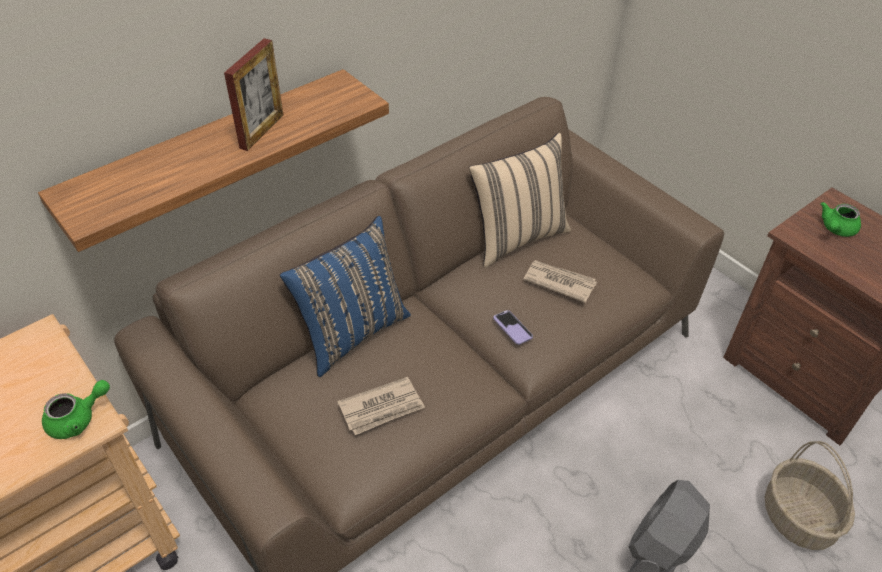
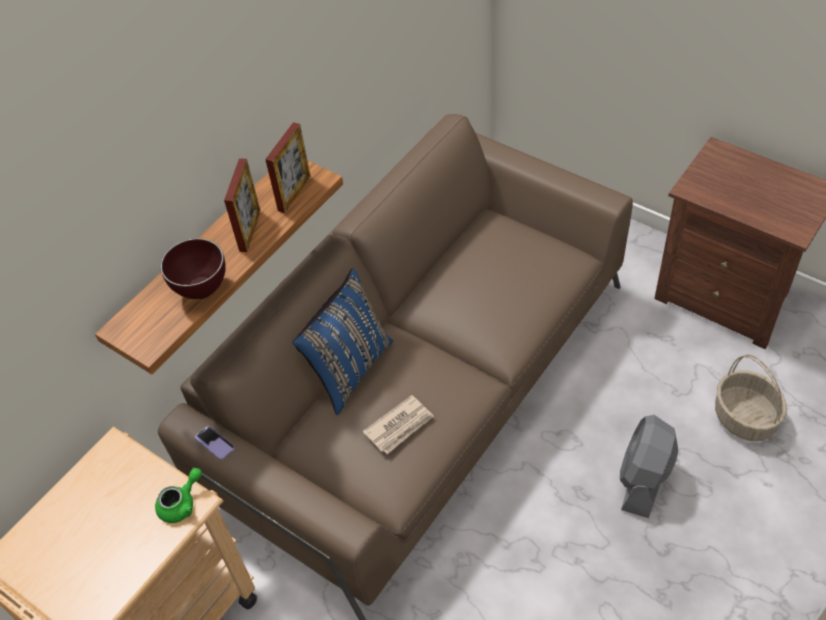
camera: 10 degrees left, 5 degrees up
beige pillow [469,133,571,267] -> none
phone [493,310,533,345] -> phone moved to [195,426,235,460]
newspaper [523,260,597,303] -> none
green teapot [821,202,861,237] -> none
none -> brown bowl [160,238,226,299]
none -> picture frame [265,122,310,213]

